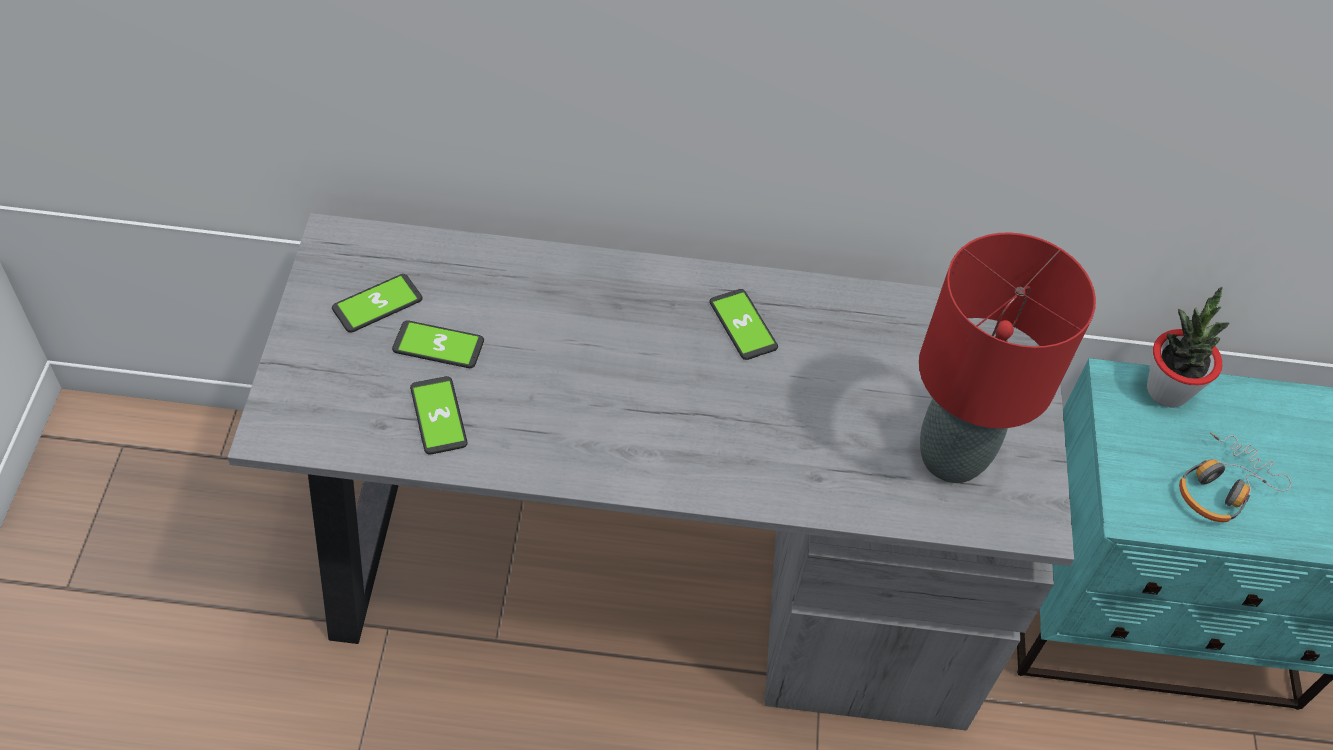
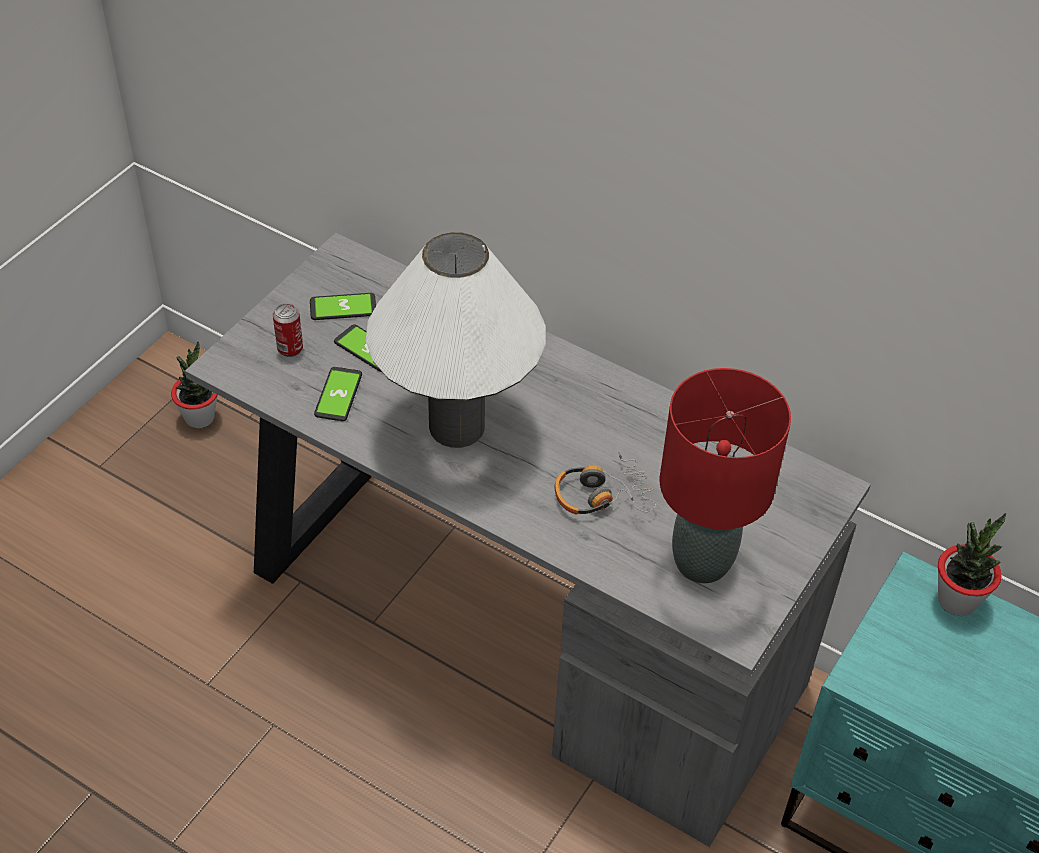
camera: 30 degrees right, 5 degrees down
phone [709,289,778,360] -> none
headphones [1179,432,1291,522] -> headphones moved to [555,452,656,514]
none -> potted plant [171,341,218,428]
none -> can [273,303,303,357]
none -> white table lamp [366,232,546,448]

